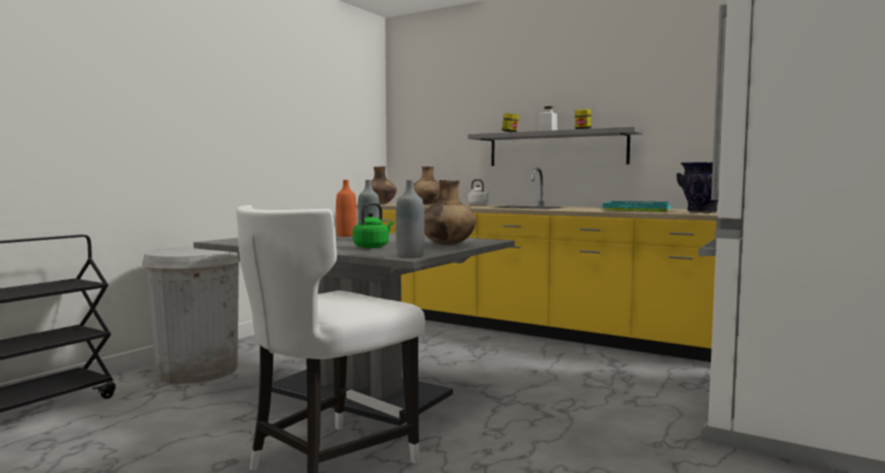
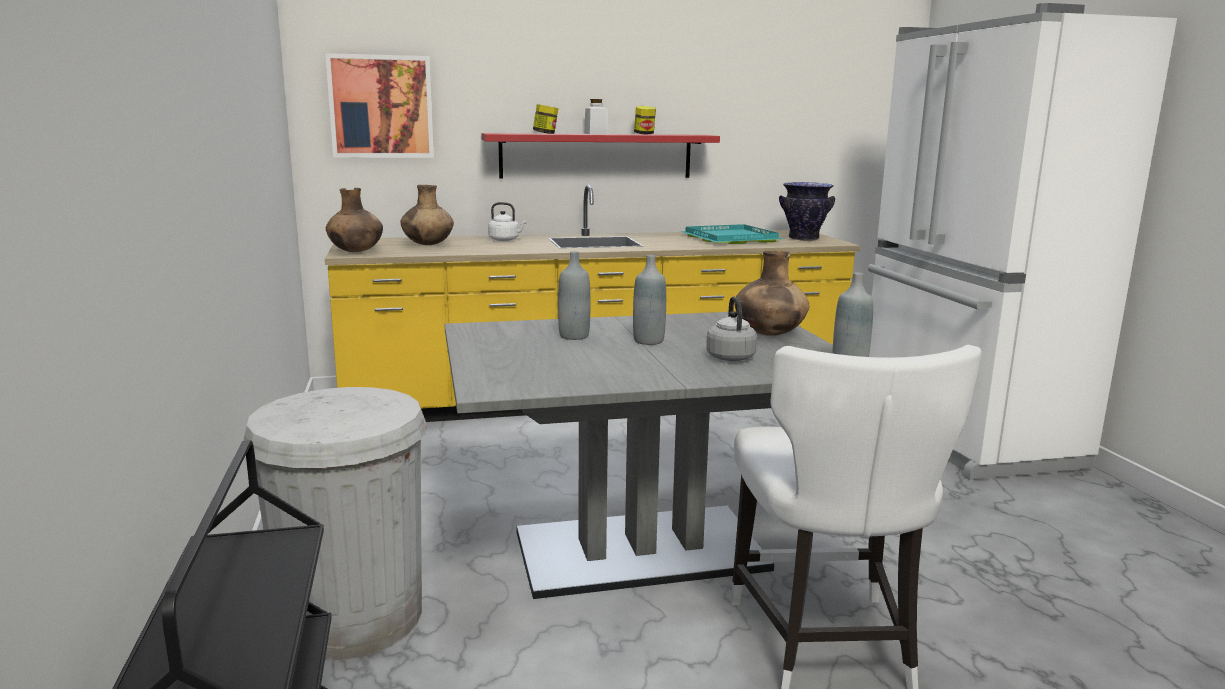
camera: 45 degrees left, 10 degrees up
orange bottle [336,180,357,237] -> grey bottle [558,251,590,340]
green kettle [353,203,394,248] -> grey kettle [706,296,757,361]
grey shelf [468,127,644,166] -> red shelf [481,133,720,179]
none -> picture [325,53,434,158]

